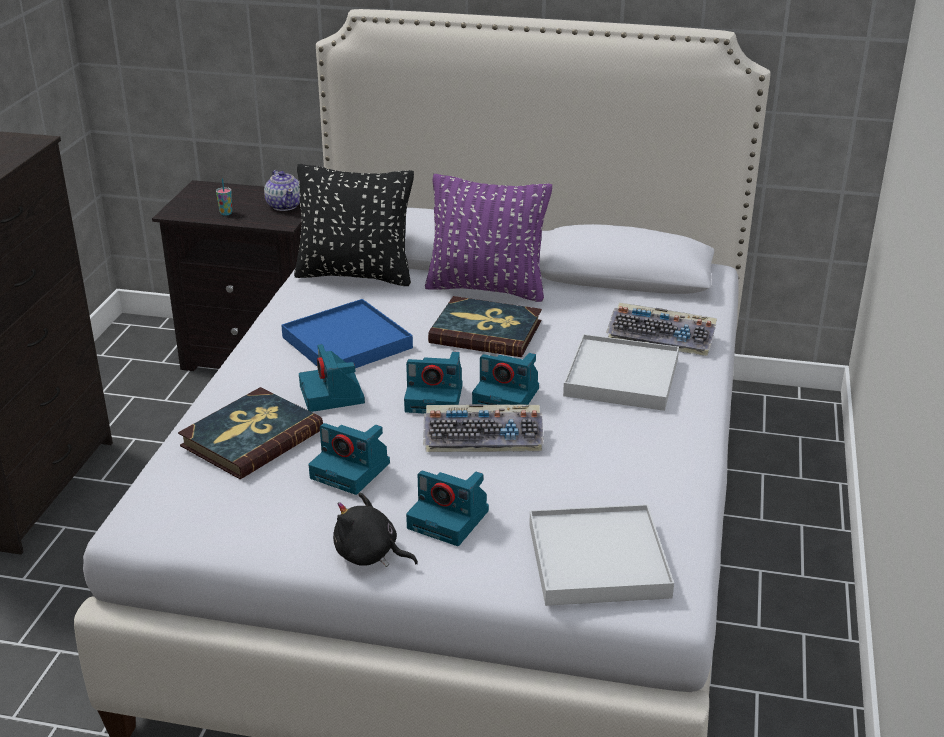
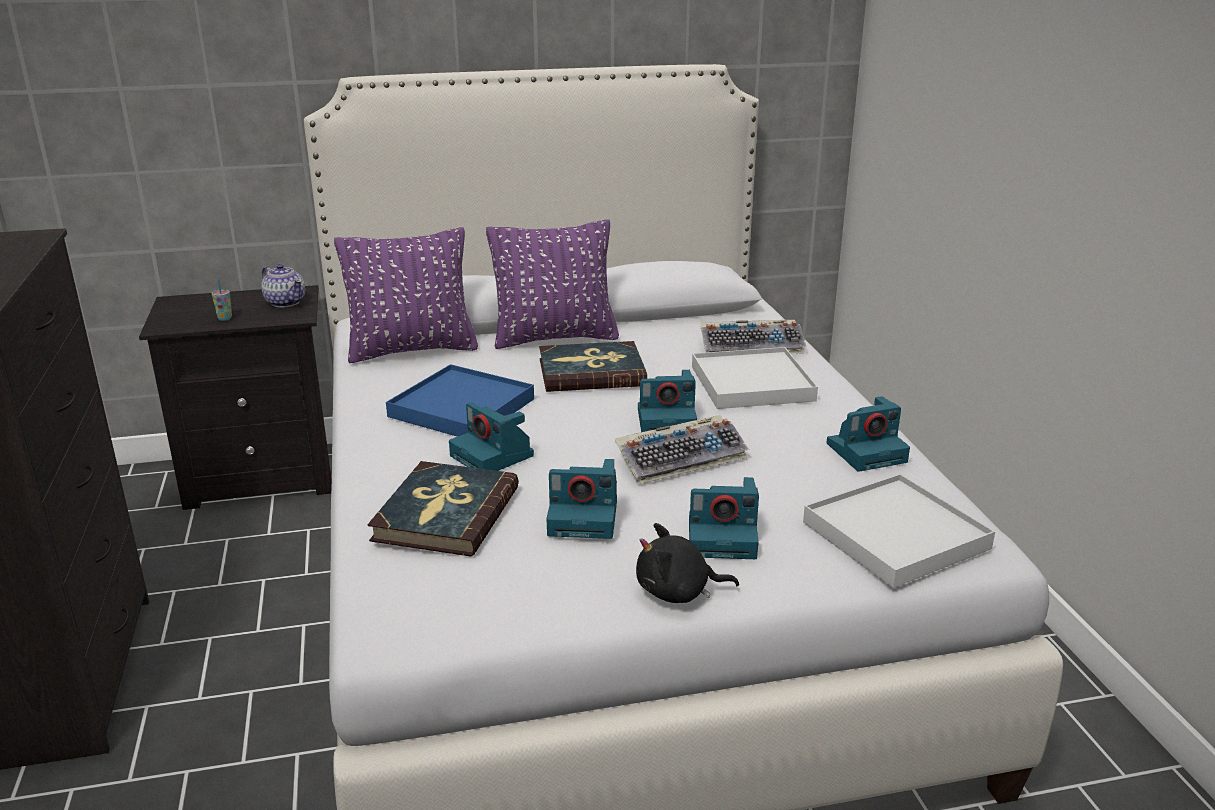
camera: 25 degrees left, 5 degrees down
black pillow [294,164,414,286] -> purple pillow [334,227,478,363]
camera [404,351,462,413] -> camera moved to [827,396,910,472]

